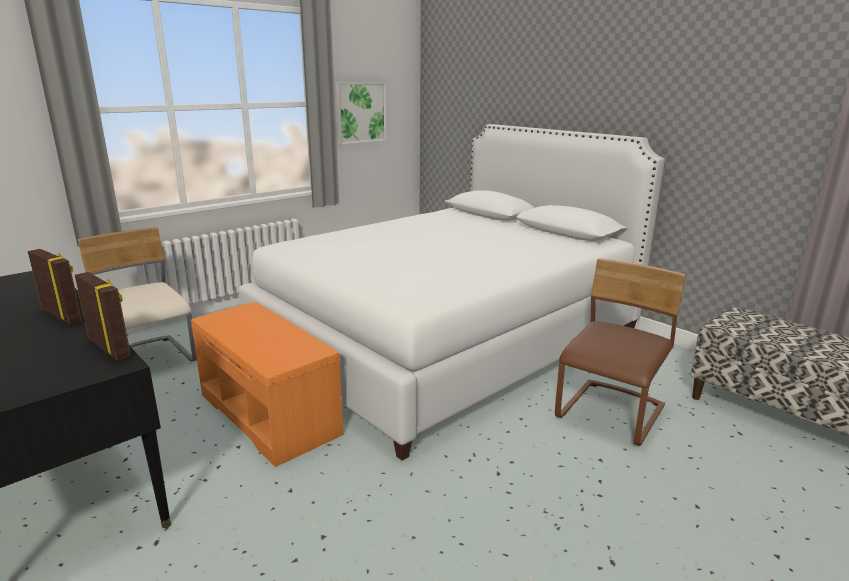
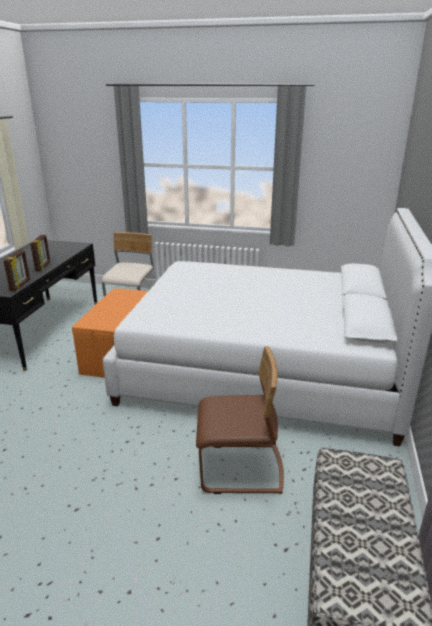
camera: 55 degrees right, 5 degrees up
picture [336,82,387,145] -> none

